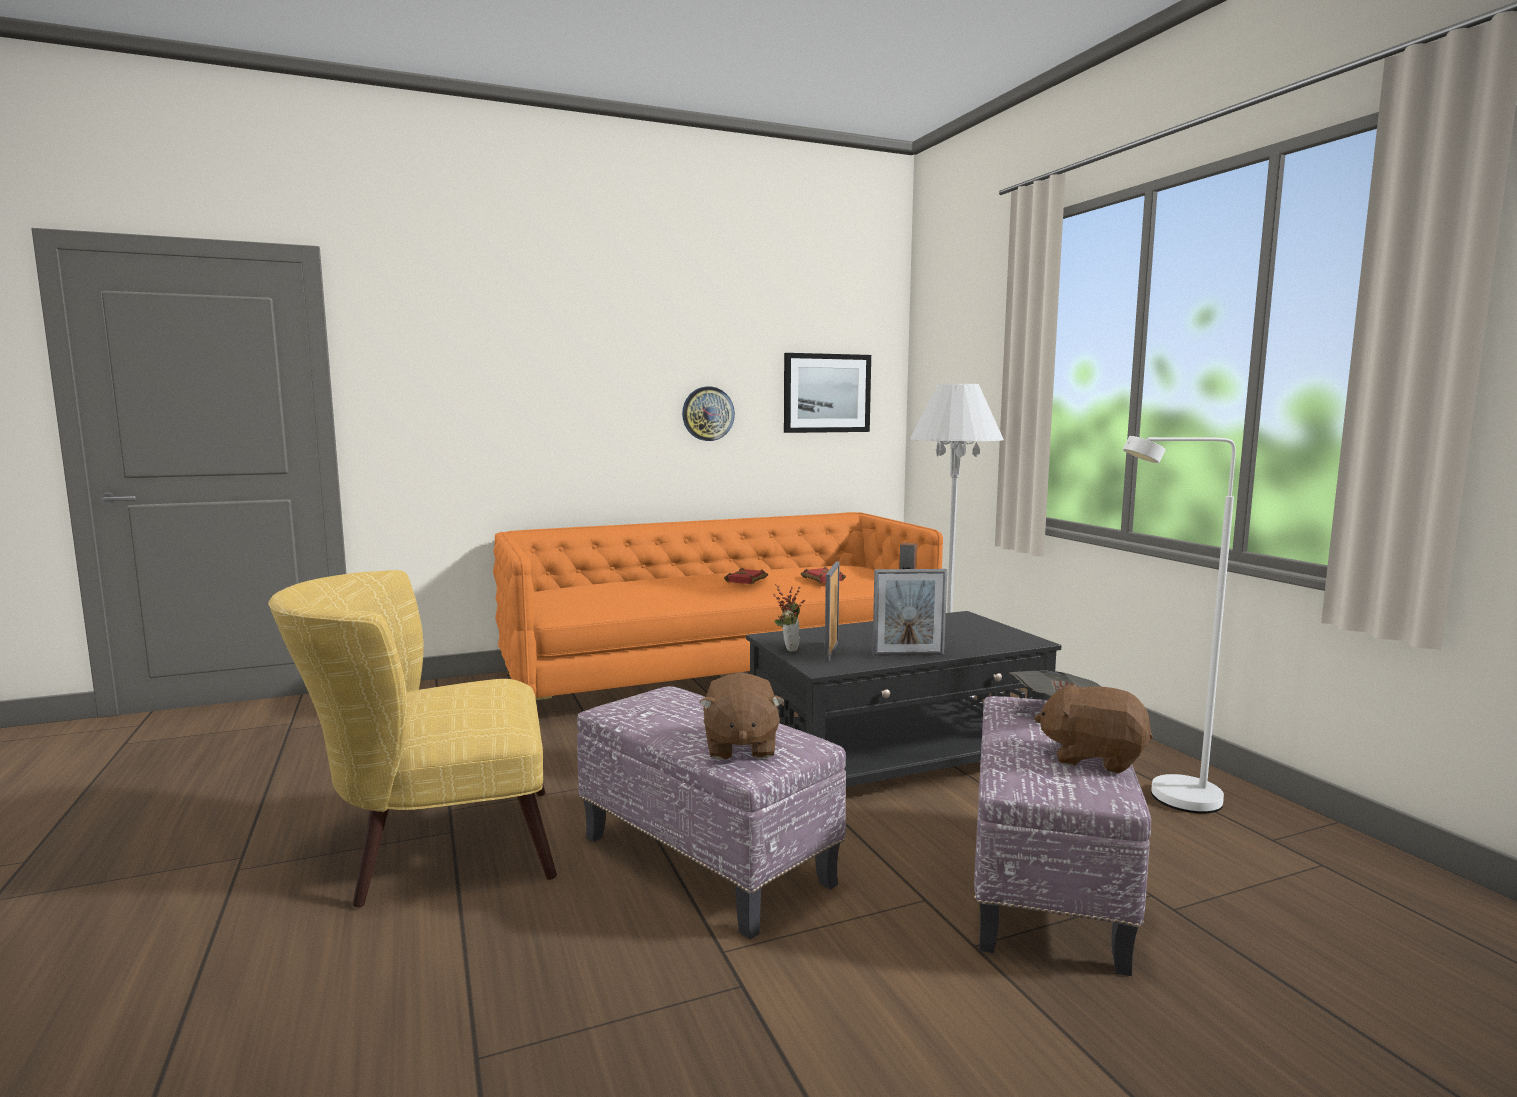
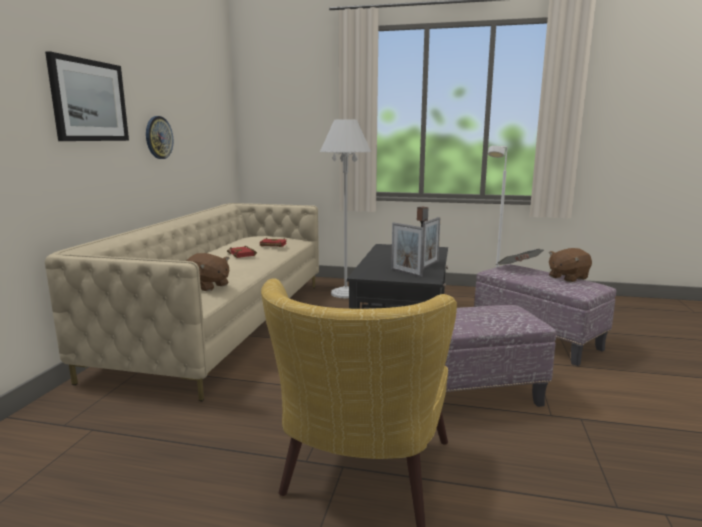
camera: 55 degrees left, 5 degrees up
orange sofa [493,512,943,700] -> beige sofa [45,203,319,401]
brown plush toy [699,673,784,760] -> brown plush toy moved to [186,253,229,291]
potted plant [773,584,805,652] -> none
picture [784,353,871,433] -> picture moved to [45,51,129,141]

